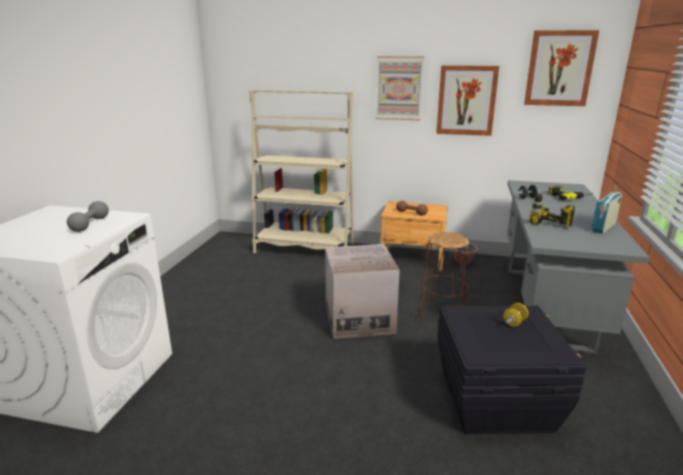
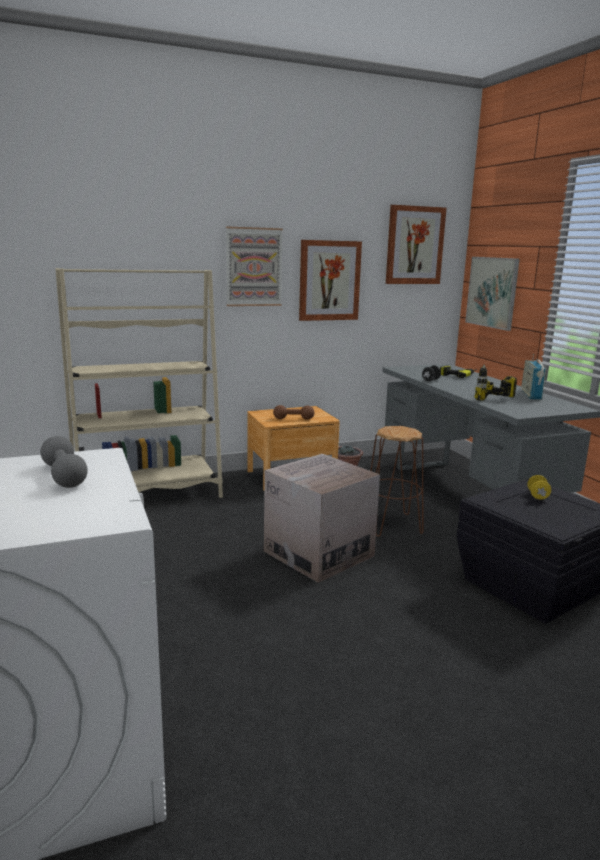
camera: 35 degrees left, 5 degrees down
none -> picture [465,257,520,331]

